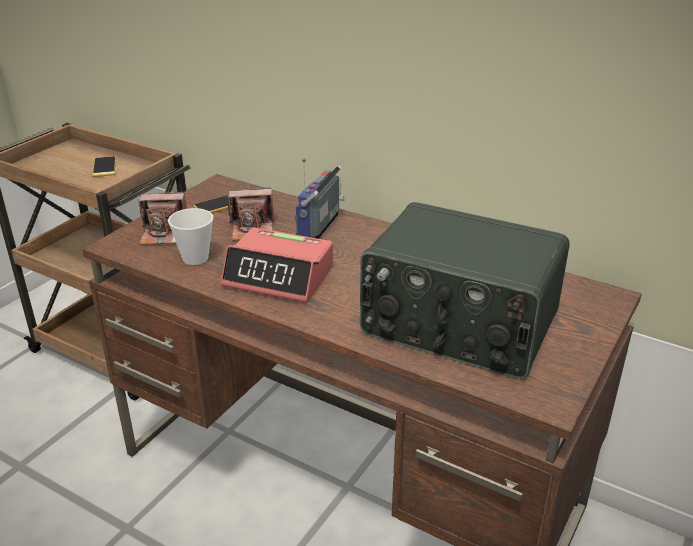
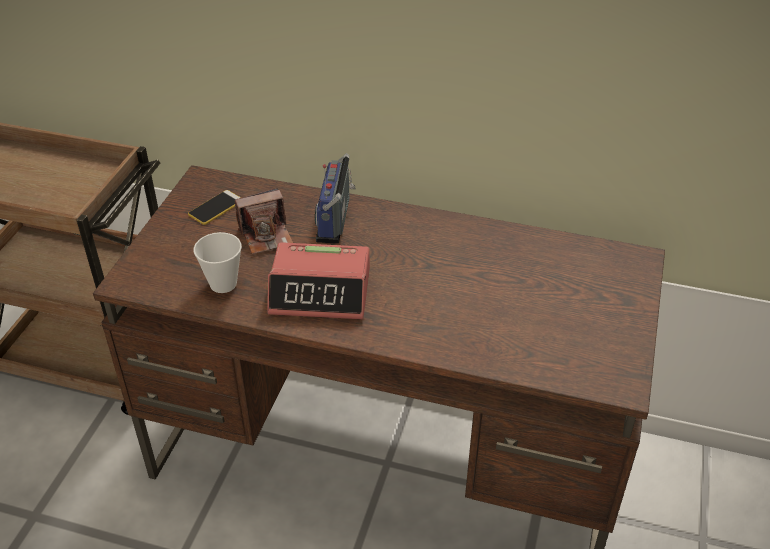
camera: 15 degrees left, 10 degrees up
phone [92,156,116,177] -> none
camera [138,192,187,245] -> none
radio [360,202,569,379] -> none

